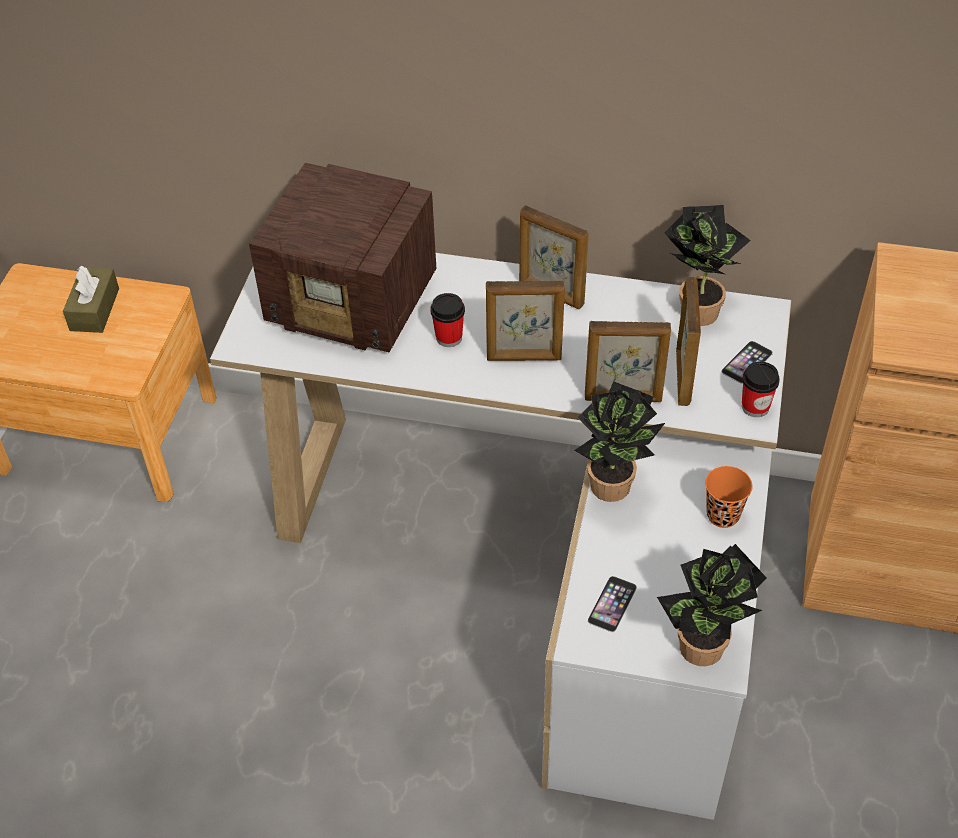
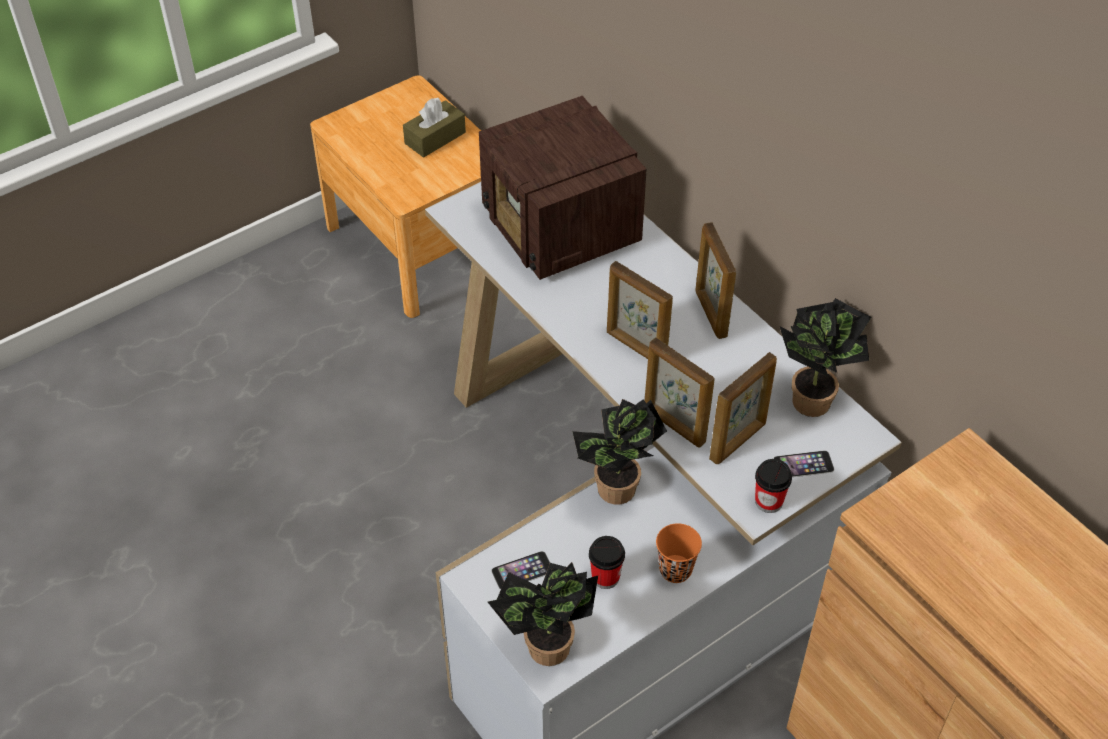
camera: 40 degrees right, 0 degrees up
cup [430,293,465,347] -> cup moved to [589,536,625,589]

